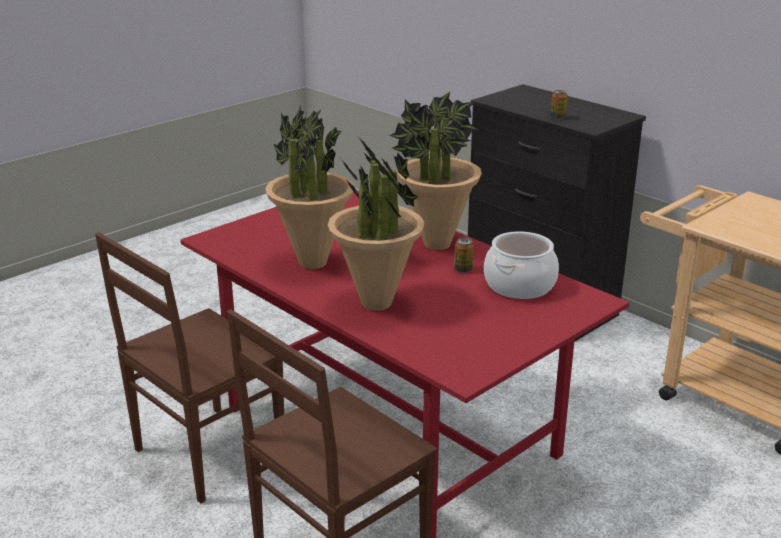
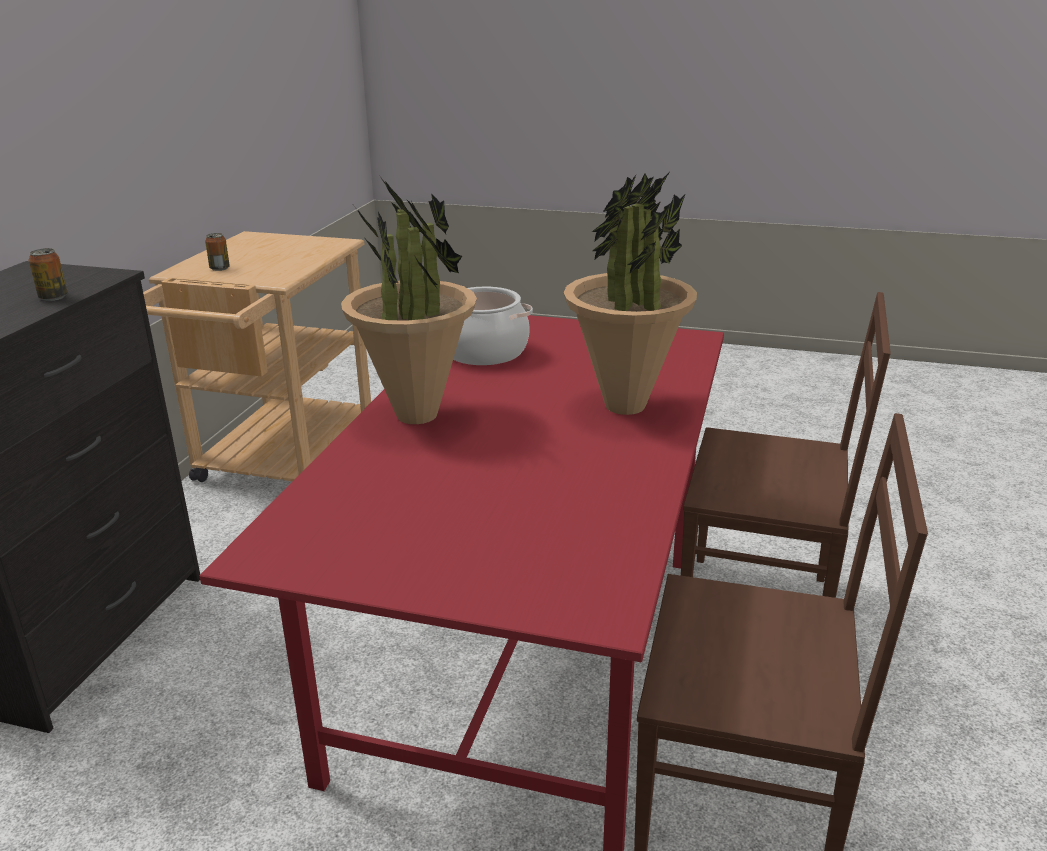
camera: 120 degrees left, 0 degrees up
potted plant [265,106,355,269] -> none
can [454,238,474,273] -> can moved to [205,233,230,271]

